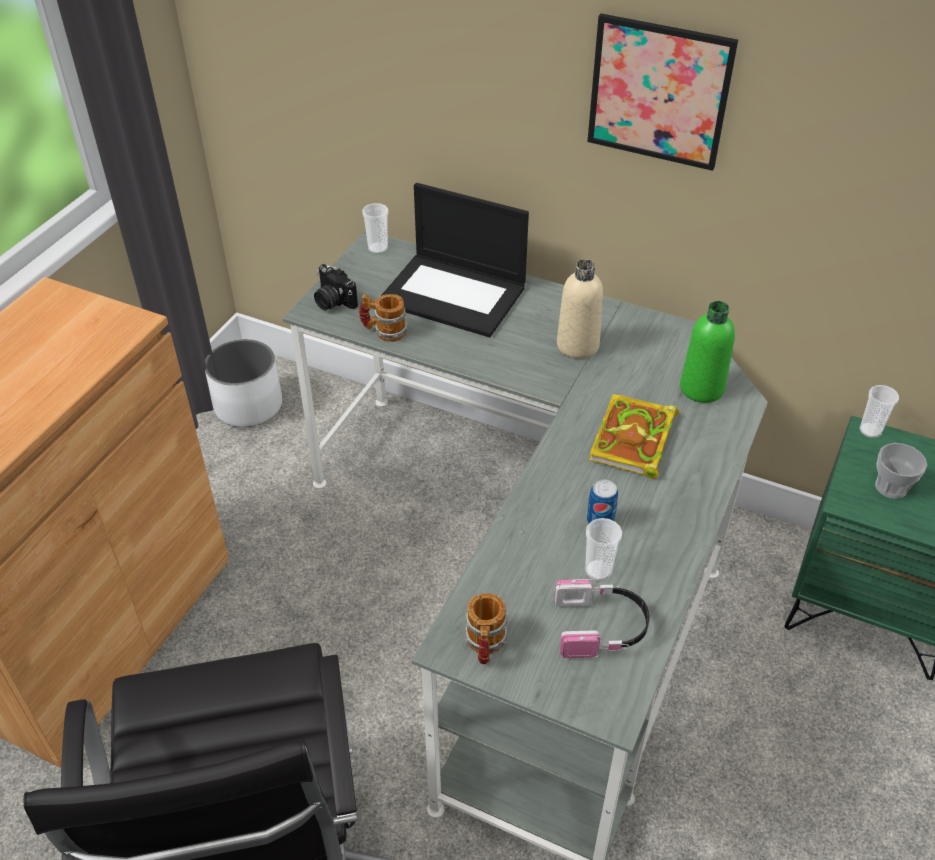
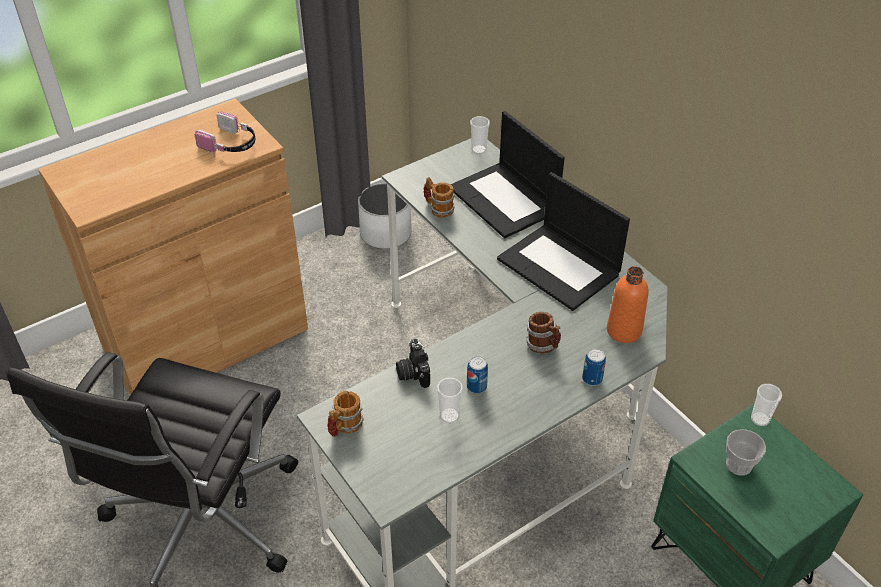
camera: 30 degrees right, 0 degrees up
camera [314,264,358,311] -> camera moved to [396,339,430,388]
headphones [554,579,650,658] -> headphones moved to [195,112,255,153]
beige bottle [557,259,603,359] -> laptop [497,172,630,311]
picture [587,13,738,171] -> none
book [589,394,679,479] -> mug [526,312,561,353]
green bottle [680,301,735,403] -> orange bottle [607,266,649,343]
none -> can [582,349,606,386]

